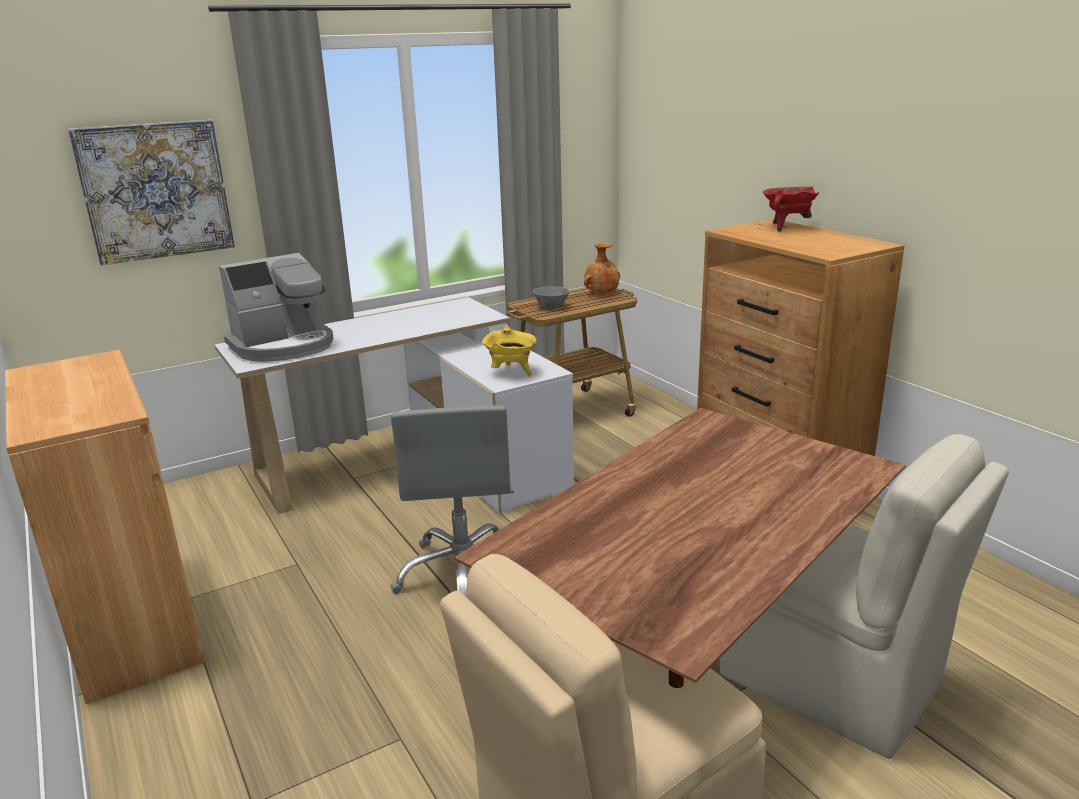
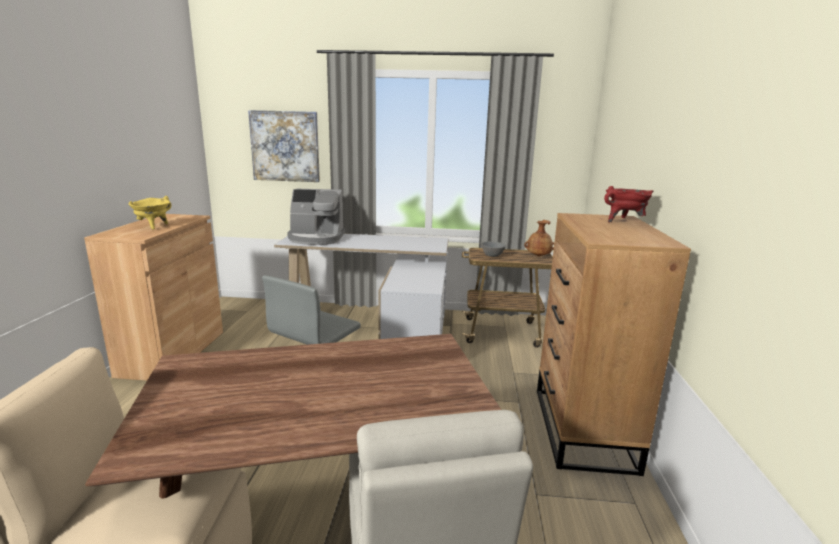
camera: 35 degrees right, 5 degrees down
yellow cooking pot [482,325,536,375] -> yellow cooking pot moved to [128,196,171,230]

